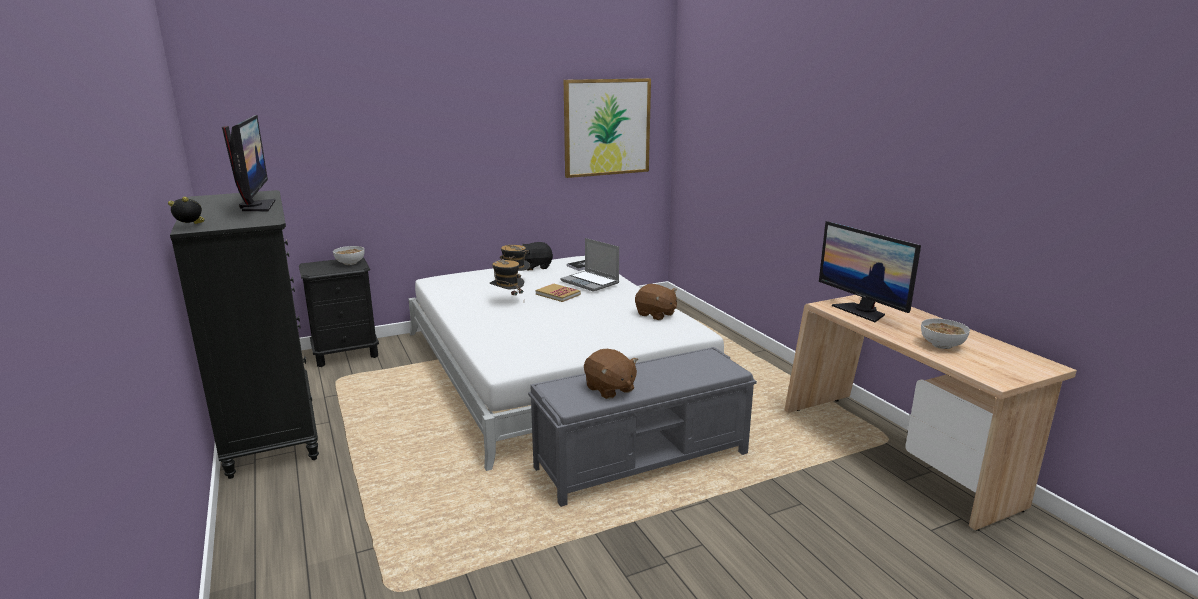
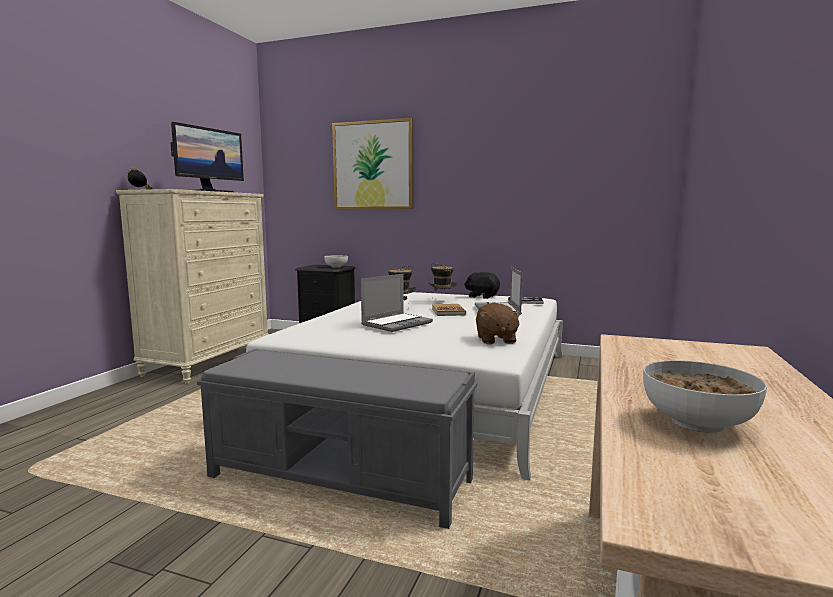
camera: 45 degrees right, 10 degrees down
black dresser [170,190,319,479] -> beige dresser [116,189,269,384]
picture [564,78,651,178] -> picture moved to [332,118,413,209]
brown plush toy [584,349,638,399] -> none
monitor [819,221,921,322] -> none
none -> laptop [361,274,433,332]

